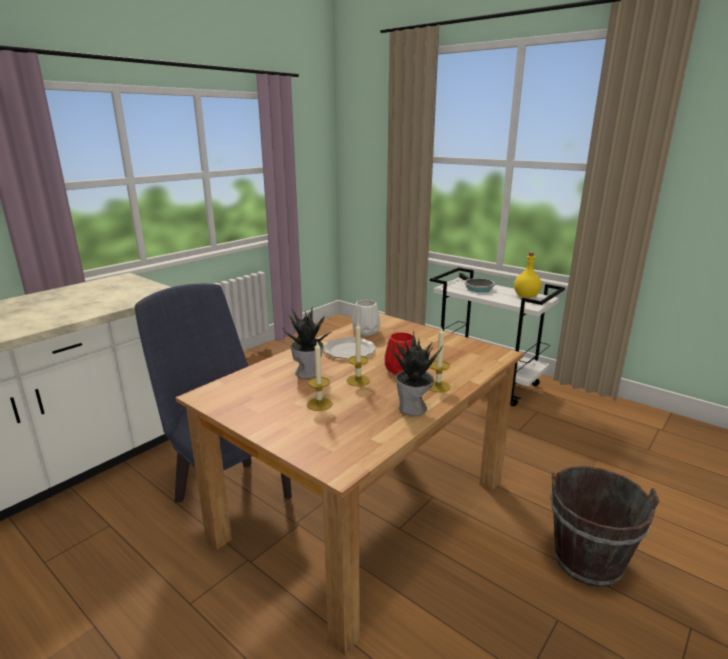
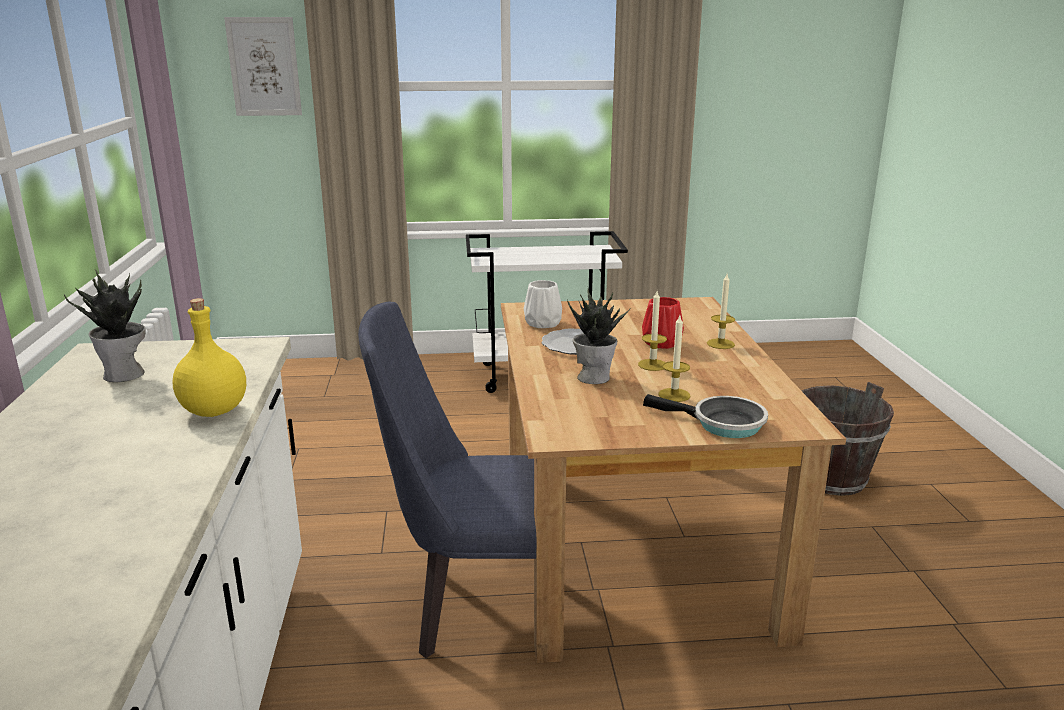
camera: 45 degrees left, 0 degrees up
potted plant [389,331,442,416] -> potted plant moved to [64,269,146,382]
frying pan [459,273,495,292] -> frying pan moved to [643,394,768,438]
yellow bottle [514,252,542,298] -> yellow bottle moved to [172,298,246,417]
none -> picture [224,17,302,116]

